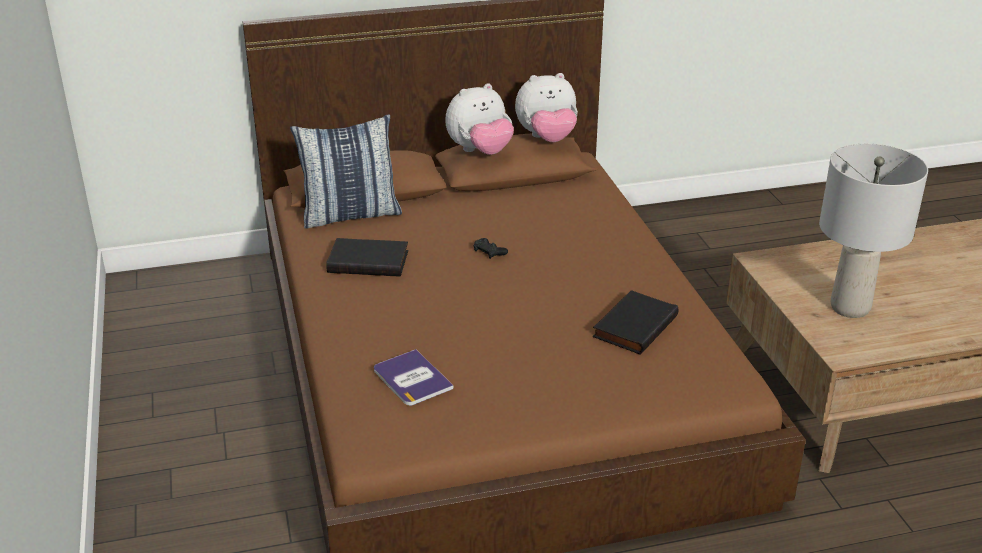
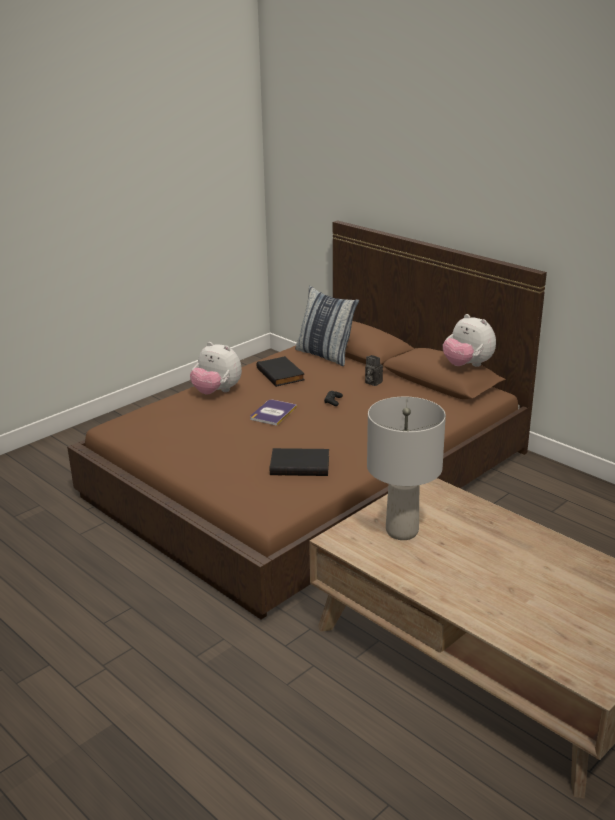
camera: 60 degrees right, 5 degrees down
book [374,349,454,406] -> book moved to [250,400,297,426]
plush toy [445,83,514,155] -> plush toy moved to [190,342,242,395]
none -> camera [365,355,383,386]

